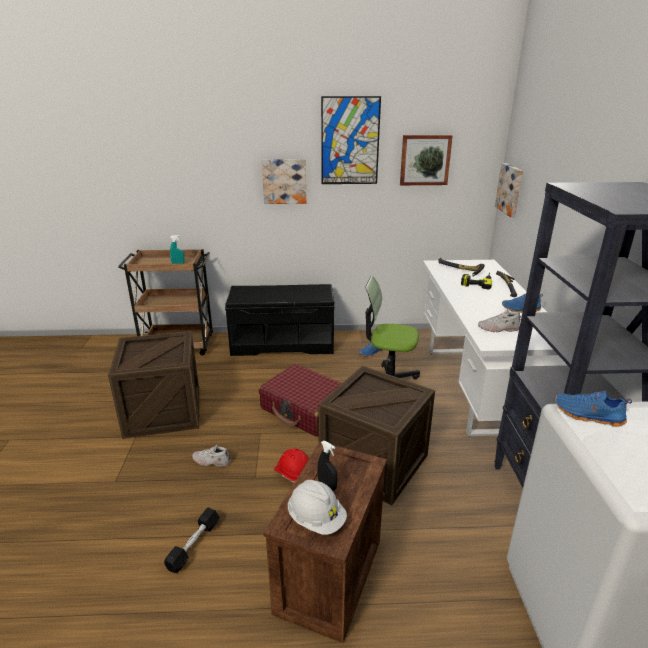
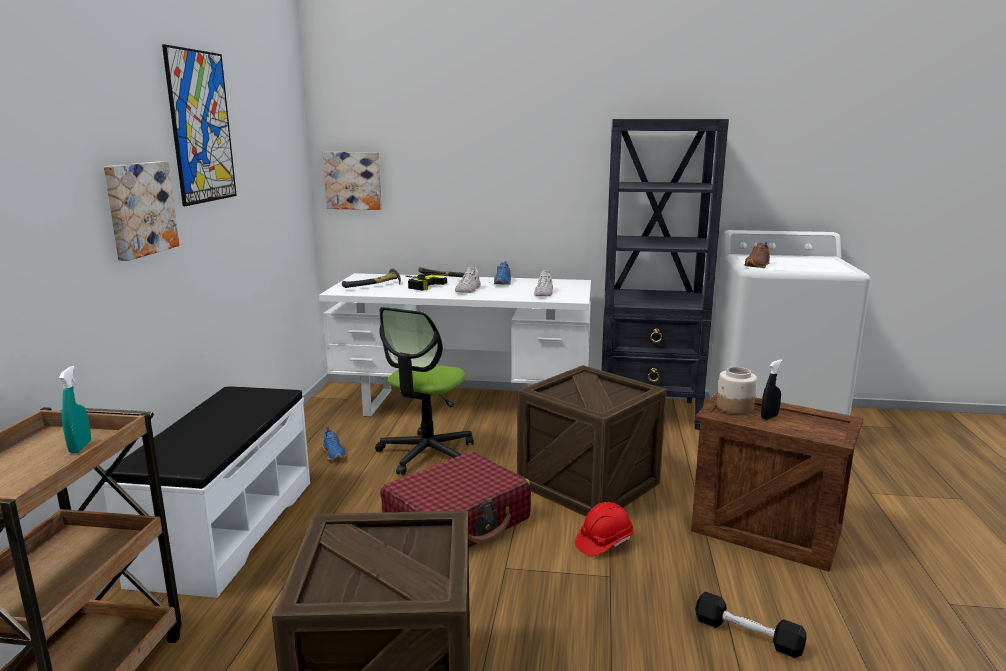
camera: 80 degrees left, 10 degrees down
white shoe [192,444,231,467] -> white shoe moved to [455,267,481,293]
black bench [225,284,335,356] -> white bench [102,386,310,598]
white hard hat [288,480,347,535] -> none
picture [400,135,453,185] -> none
blue shoe [555,391,632,427] -> brown shoe [744,242,770,268]
none -> jar [717,367,757,414]

